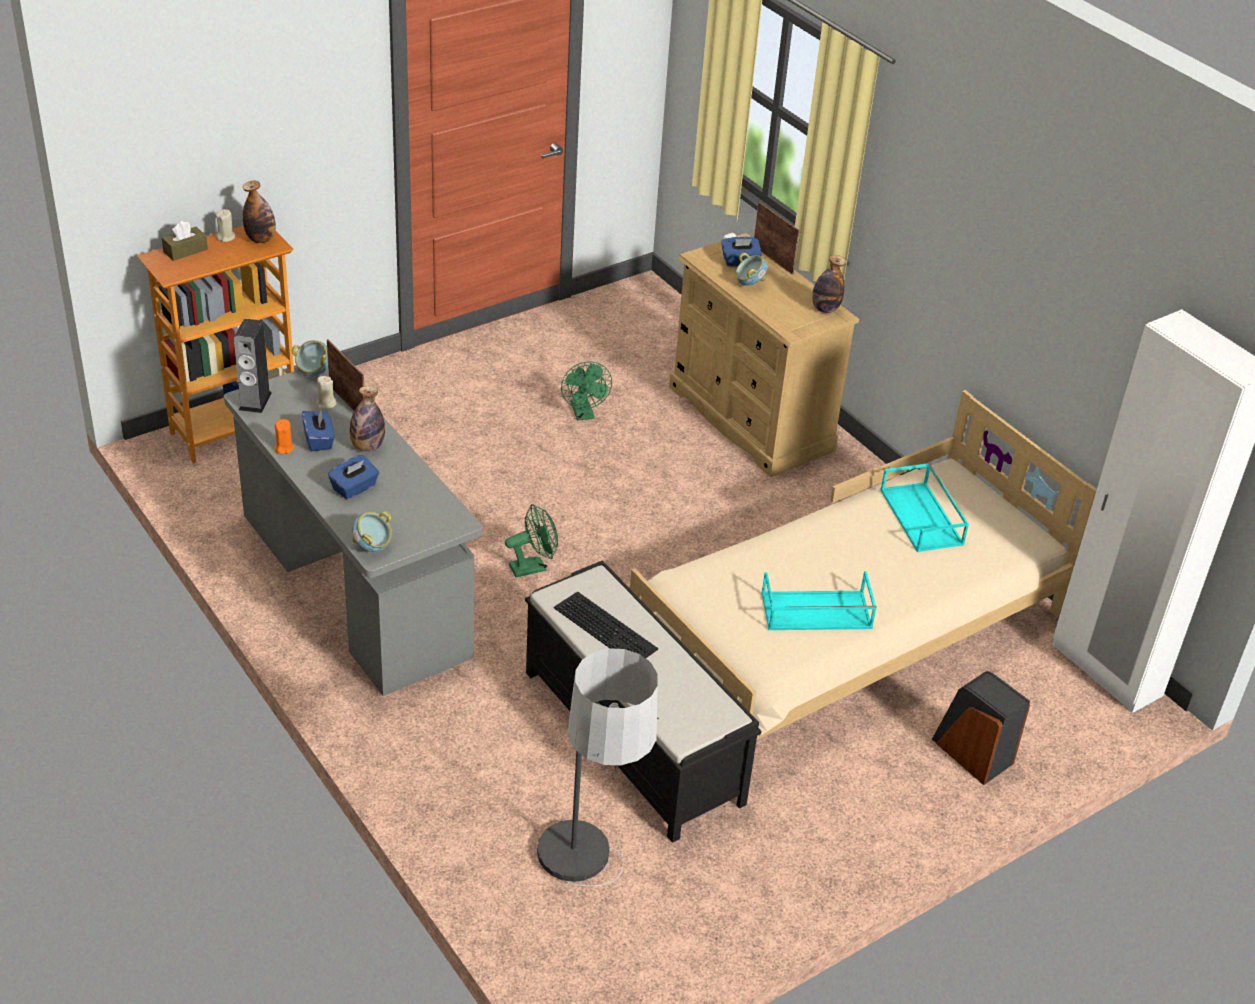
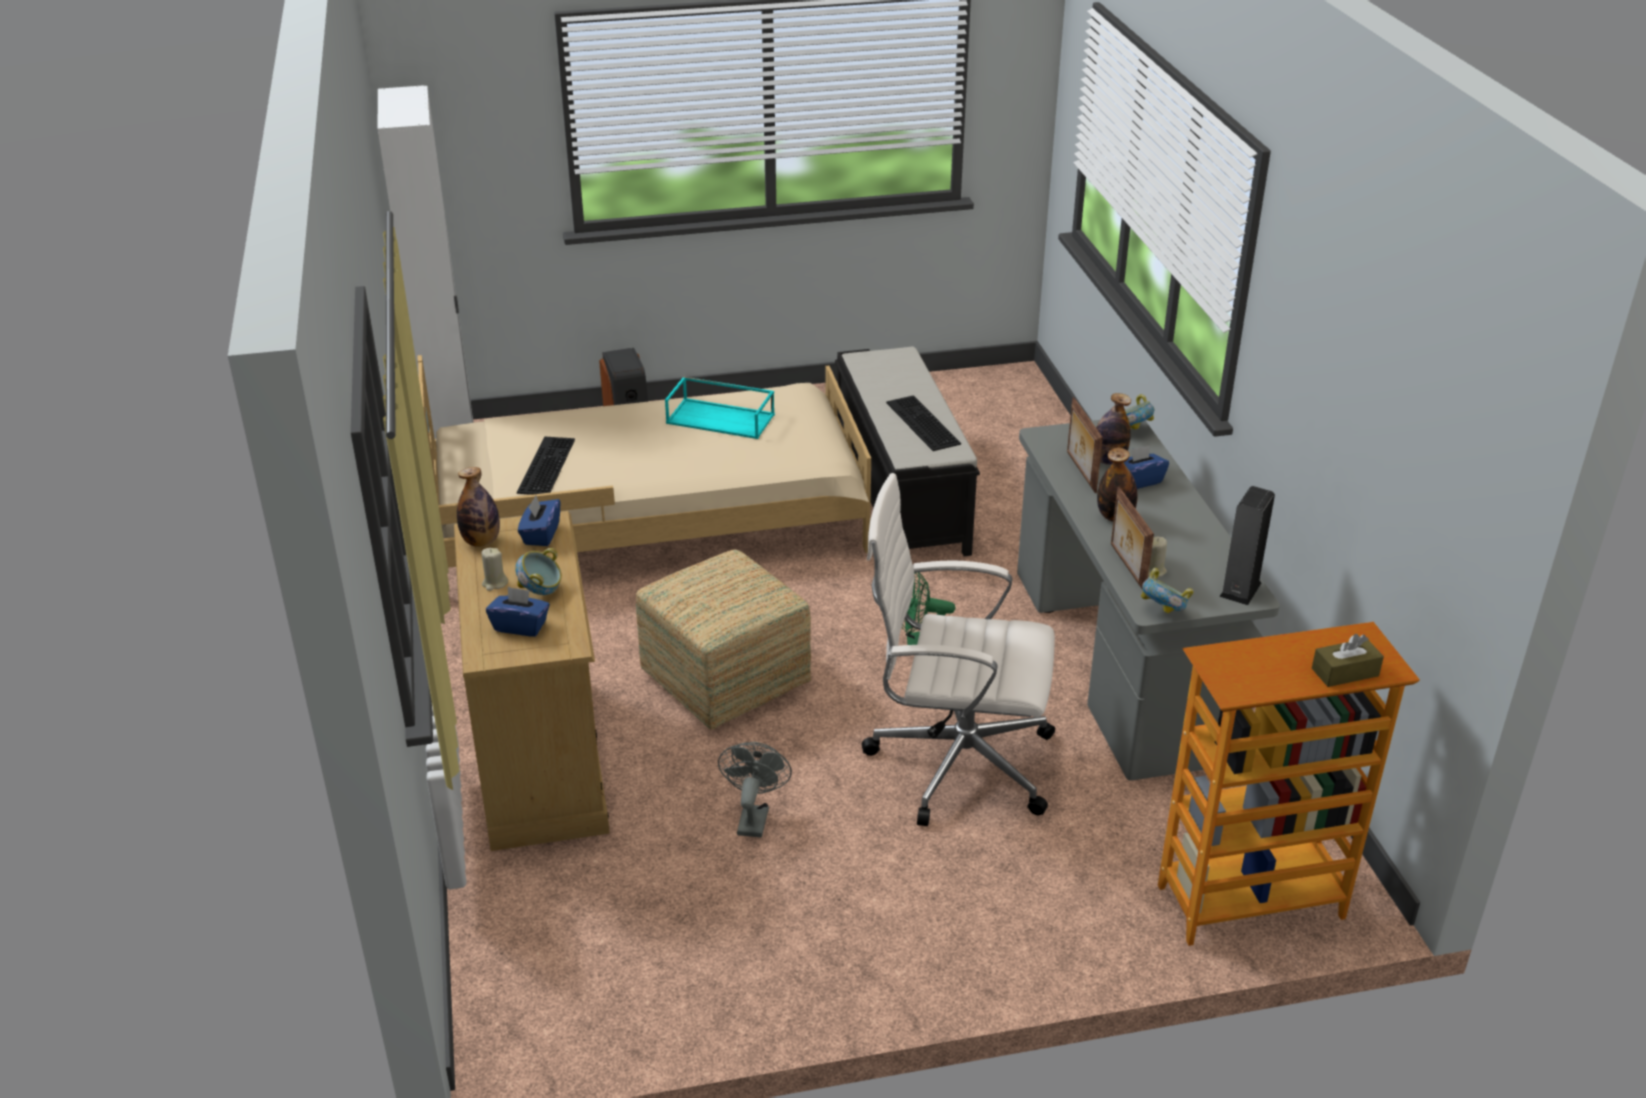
camera: 155 degrees left, 5 degrees down
beige candle [216,209,235,242] -> beige candle moved to [482,548,508,591]
bottle [243,180,276,243] -> bottle moved to [1096,393,1131,465]
orange candle [274,419,294,454] -> none
blue tissue box [302,410,334,451] -> blue tissue box moved to [518,495,560,546]
floor lamp [537,648,659,886] -> none
green fan [561,362,612,421] -> grey fan [718,742,792,838]
picture frame [754,202,800,275] -> picture frame moved to [1067,397,1103,493]
turquoise tray [880,463,969,552] -> keyboard [517,436,575,495]
none -> ottoman [636,550,811,729]
none -> white office chair [861,473,1055,826]

